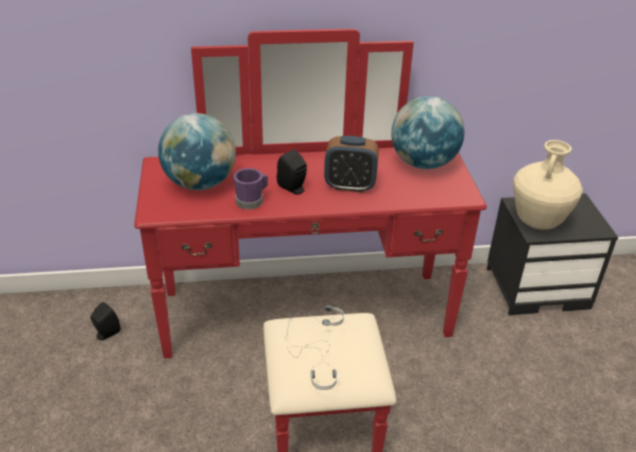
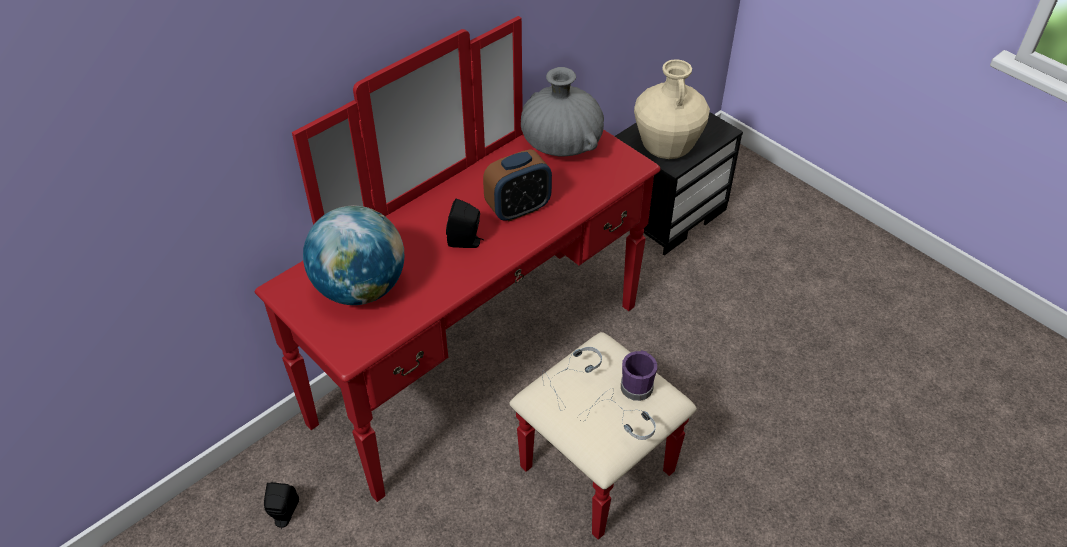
camera: 35 degrees left, 10 degrees up
purple mug [234,168,268,210] -> purple mug moved to [621,350,657,401]
globe [391,96,465,169] -> grey vase [521,67,604,157]

